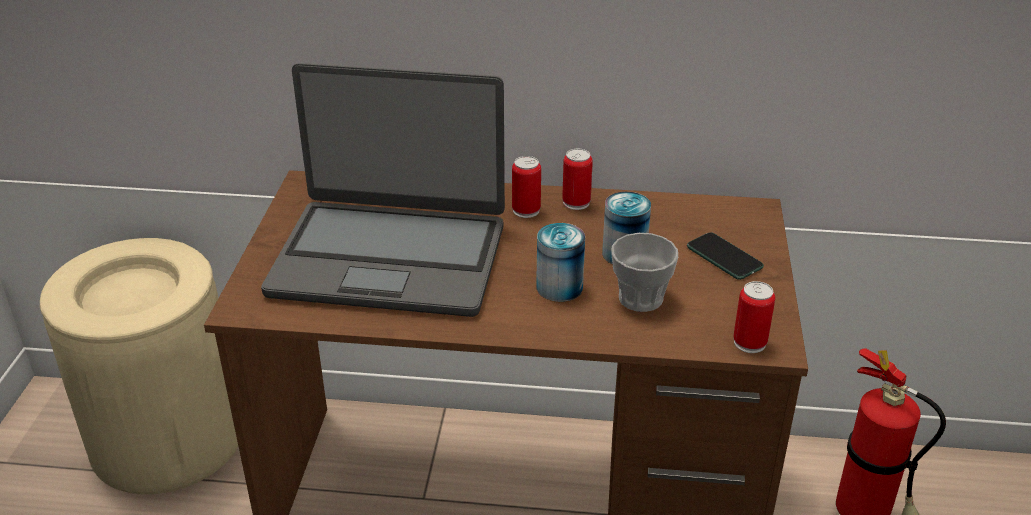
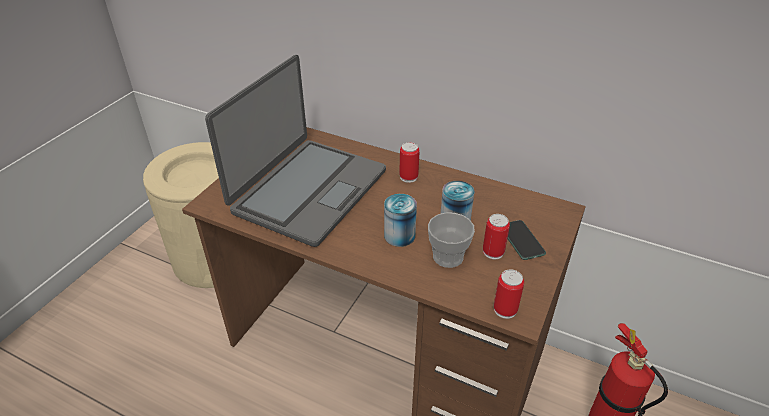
camera: 20 degrees right, 5 degrees up
laptop [261,63,505,317] -> laptop turned 90 degrees counterclockwise [205,55,386,247]
can [562,149,593,210] -> can moved to [483,214,510,259]

